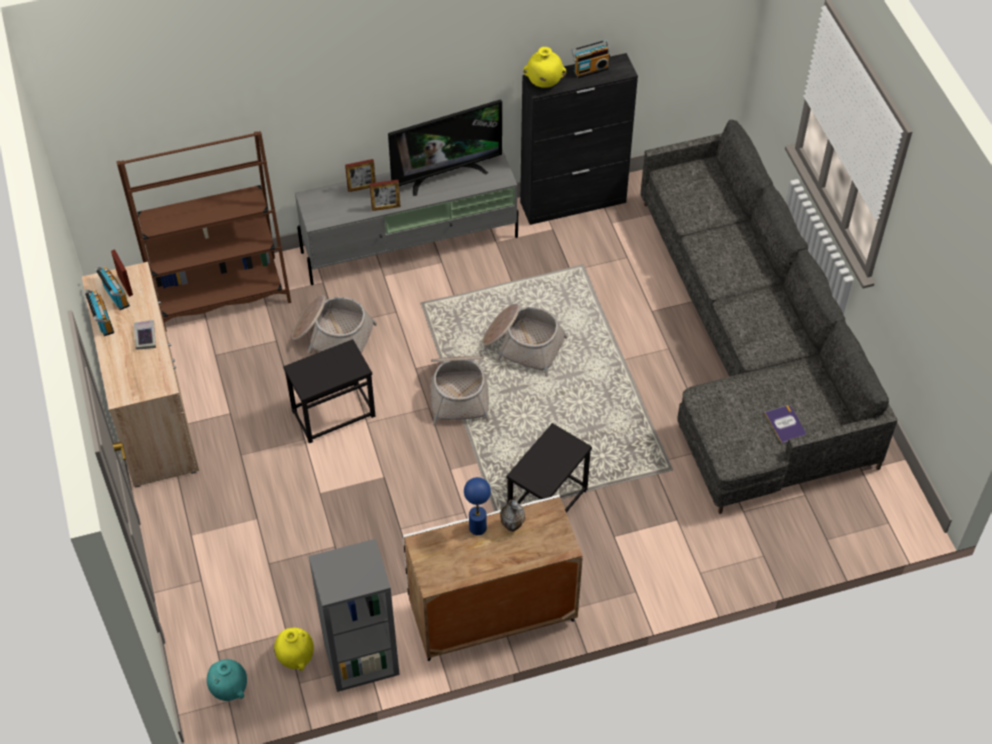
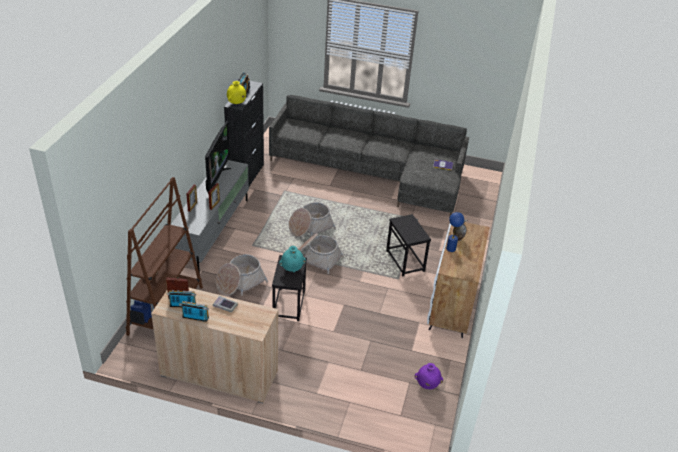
camera: 60 degrees left, 15 degrees down
turquoise vase [207,659,247,701] -> turquoise vase moved to [279,246,306,272]
yellow vase [274,628,314,671] -> purple vase [415,363,443,389]
grey bookcase [309,539,400,692] -> none

